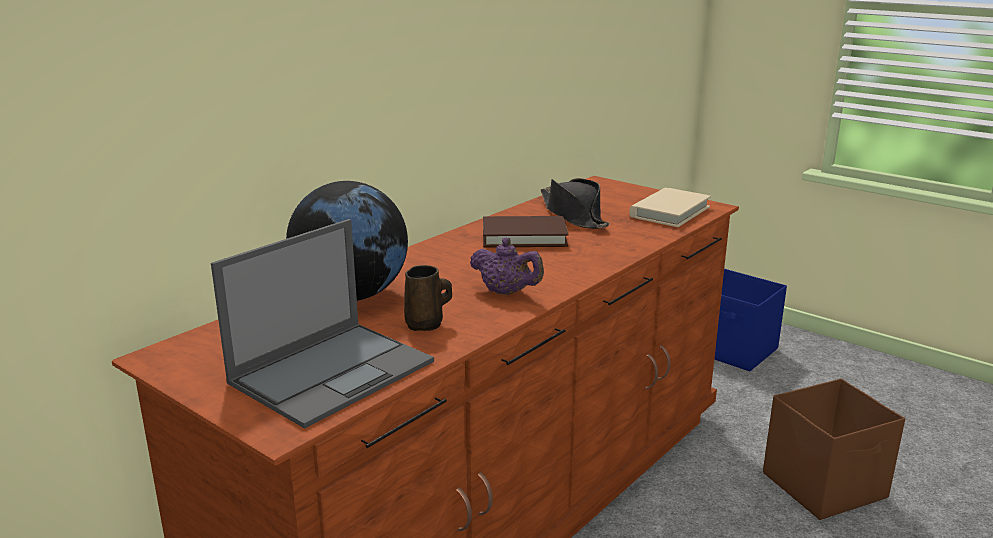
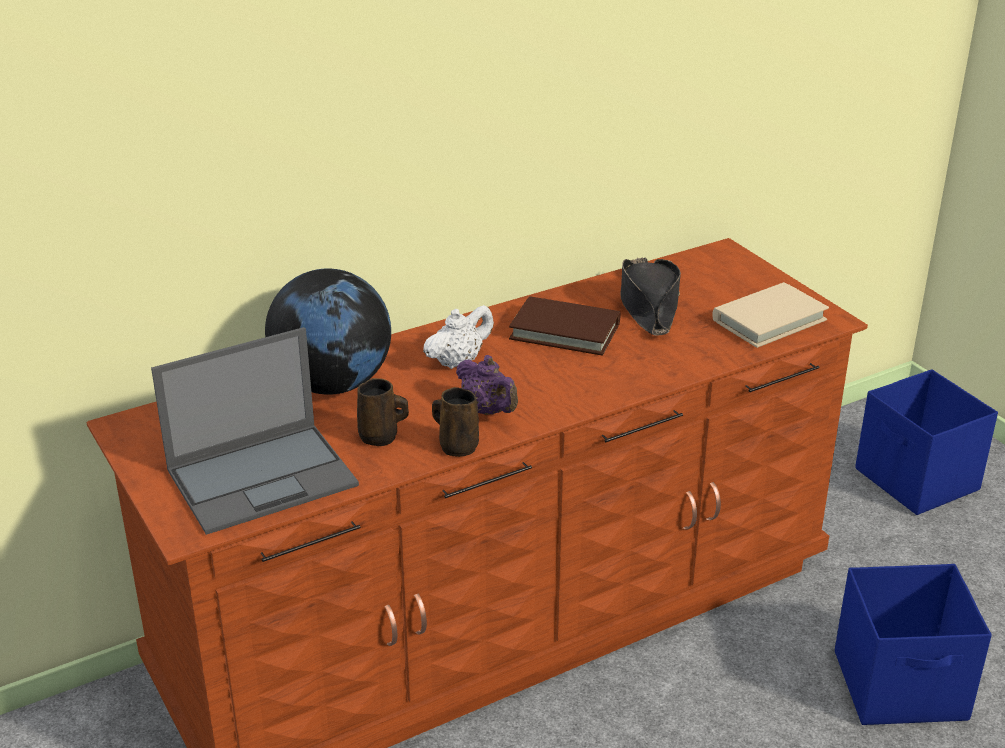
camera: 20 degrees right, 10 degrees up
brown storage box [763,378,905,520] -> blue storage box [835,564,992,725]
none -> white teapot [423,305,494,369]
none -> brown mug [432,387,479,457]

